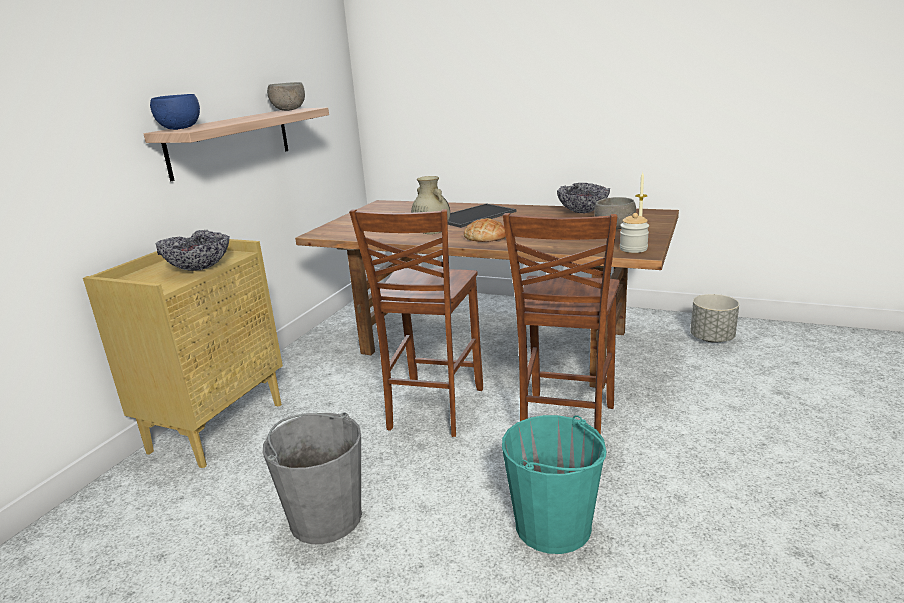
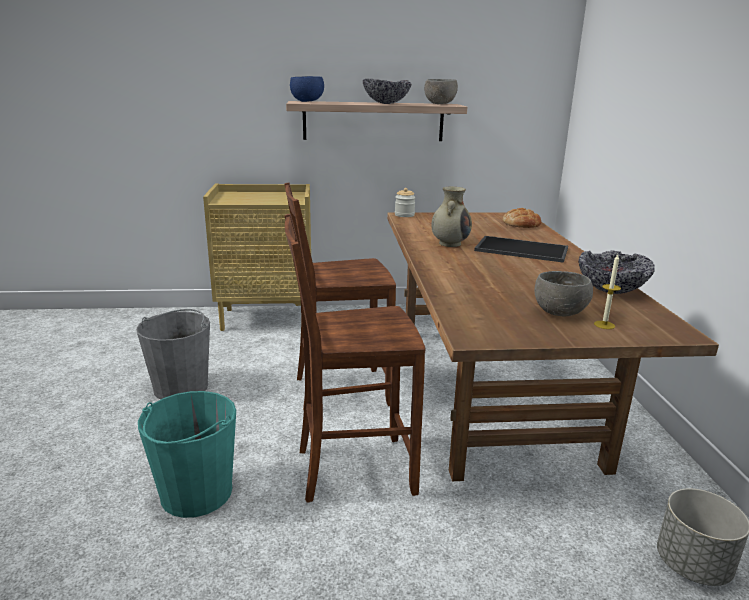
camera: 60 degrees right, 0 degrees up
bowl [155,230,229,271] -> bowl moved to [363,79,411,104]
bread [464,218,506,242] -> bread moved to [503,208,541,228]
jar [620,213,649,253] -> jar moved to [395,188,416,217]

